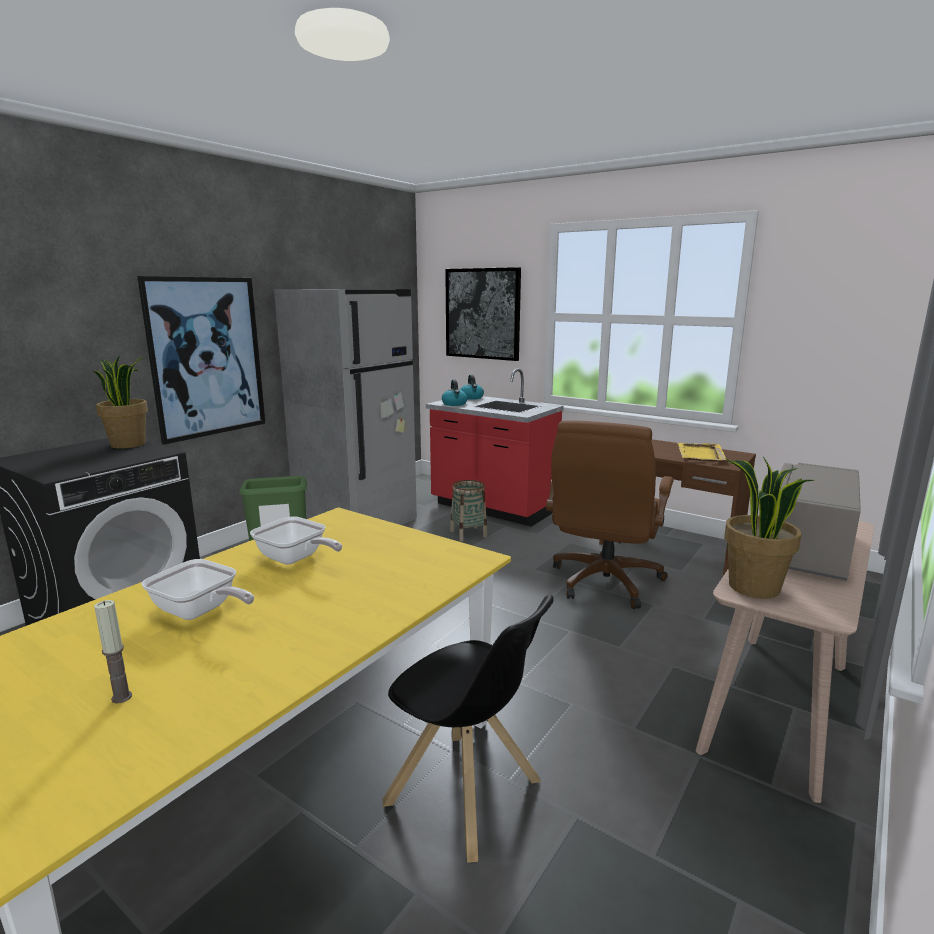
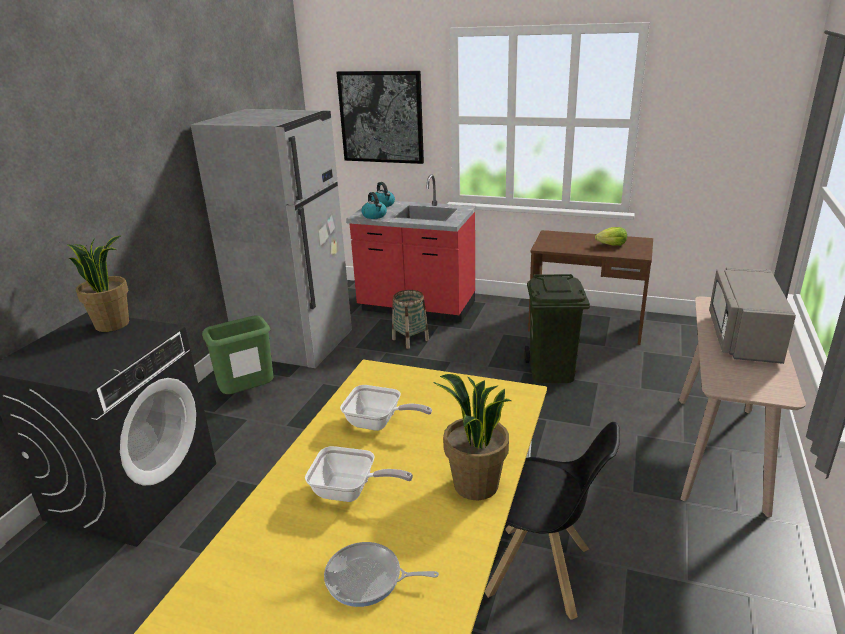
camera: 15 degrees left, 10 degrees up
candle [94,600,132,704] -> frying pan [324,542,439,607]
picture [137,276,265,445] -> none
brown office chair [546,420,674,609] -> green trash can [524,274,590,383]
yellow tray [678,443,726,462] -> lettuce [595,227,627,246]
potted plant [724,457,815,599] -> potted plant moved to [433,374,511,500]

